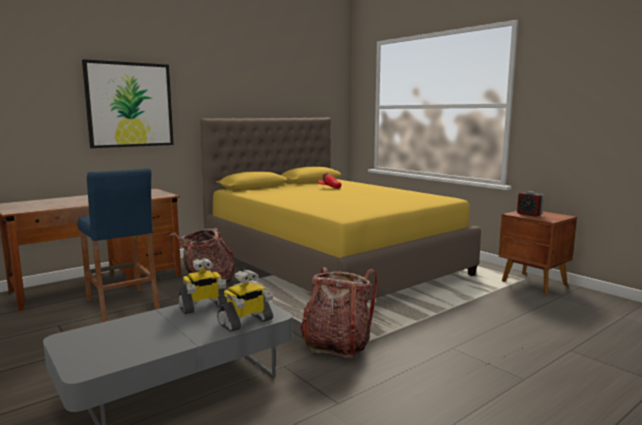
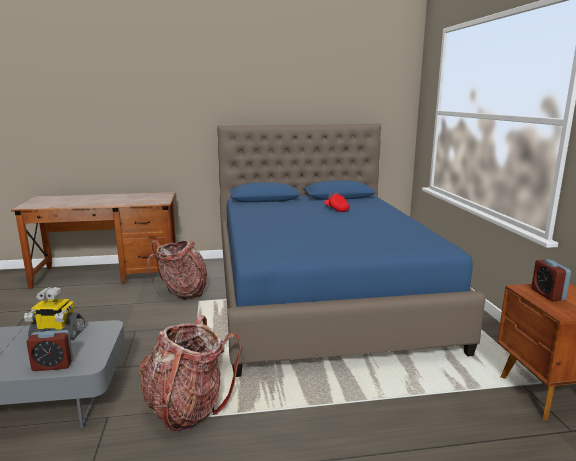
camera: 30 degrees right, 5 degrees up
blue stool [77,168,160,322] -> none
picture [82,59,174,148] -> none
yellow bed [200,118,481,300] -> blue bed [217,124,486,377]
toy robot [217,270,273,332] -> alarm clock [26,330,73,371]

